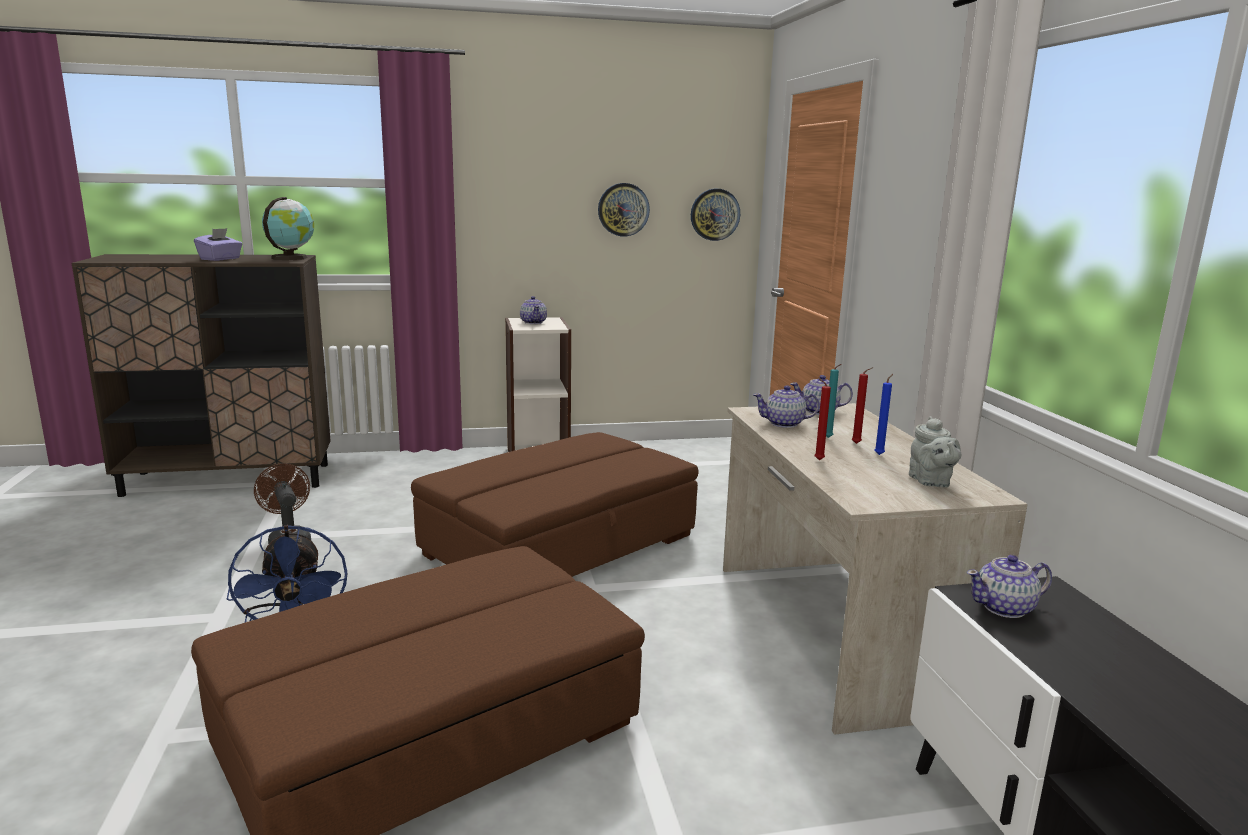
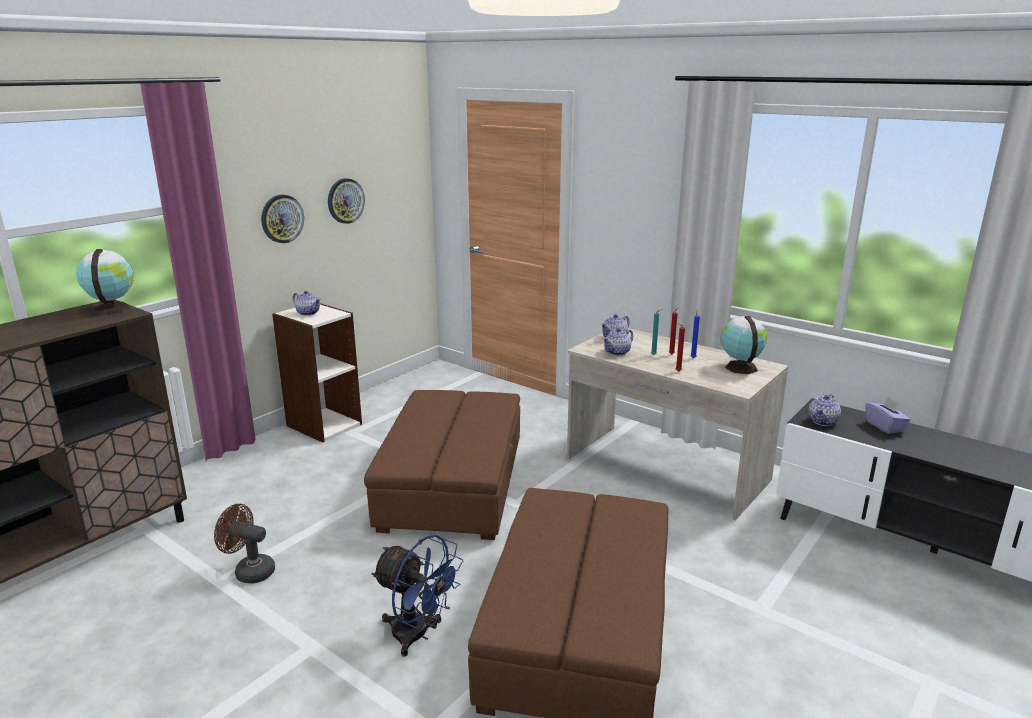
camera: 40 degrees left, 5 degrees up
purple tissue box [194,228,242,261] -> purple tissue box moved to [865,397,910,434]
wall clock [691,189,740,241] -> wall clock moved to [261,195,304,243]
grey teapot [909,416,961,488] -> globe [721,316,767,374]

